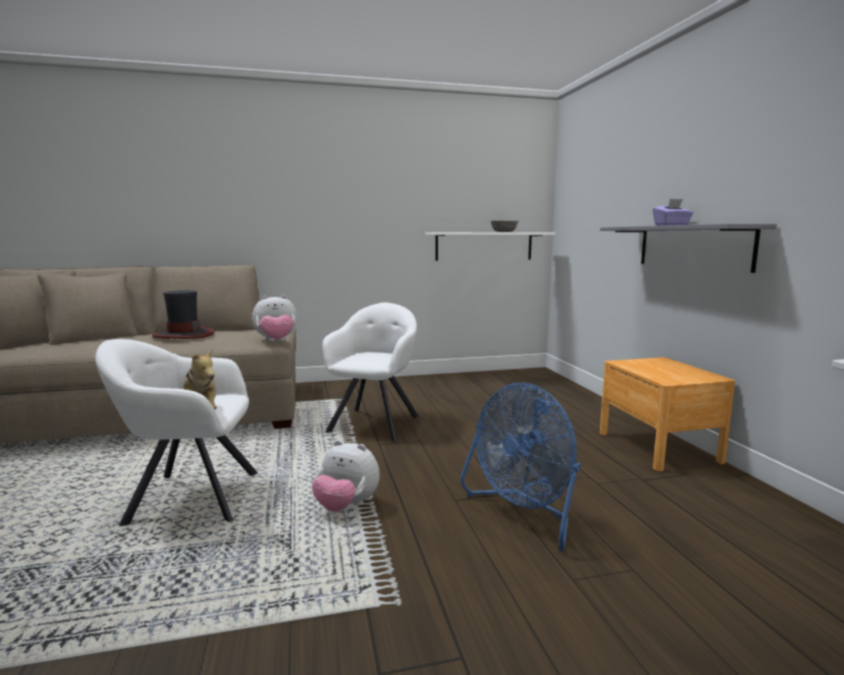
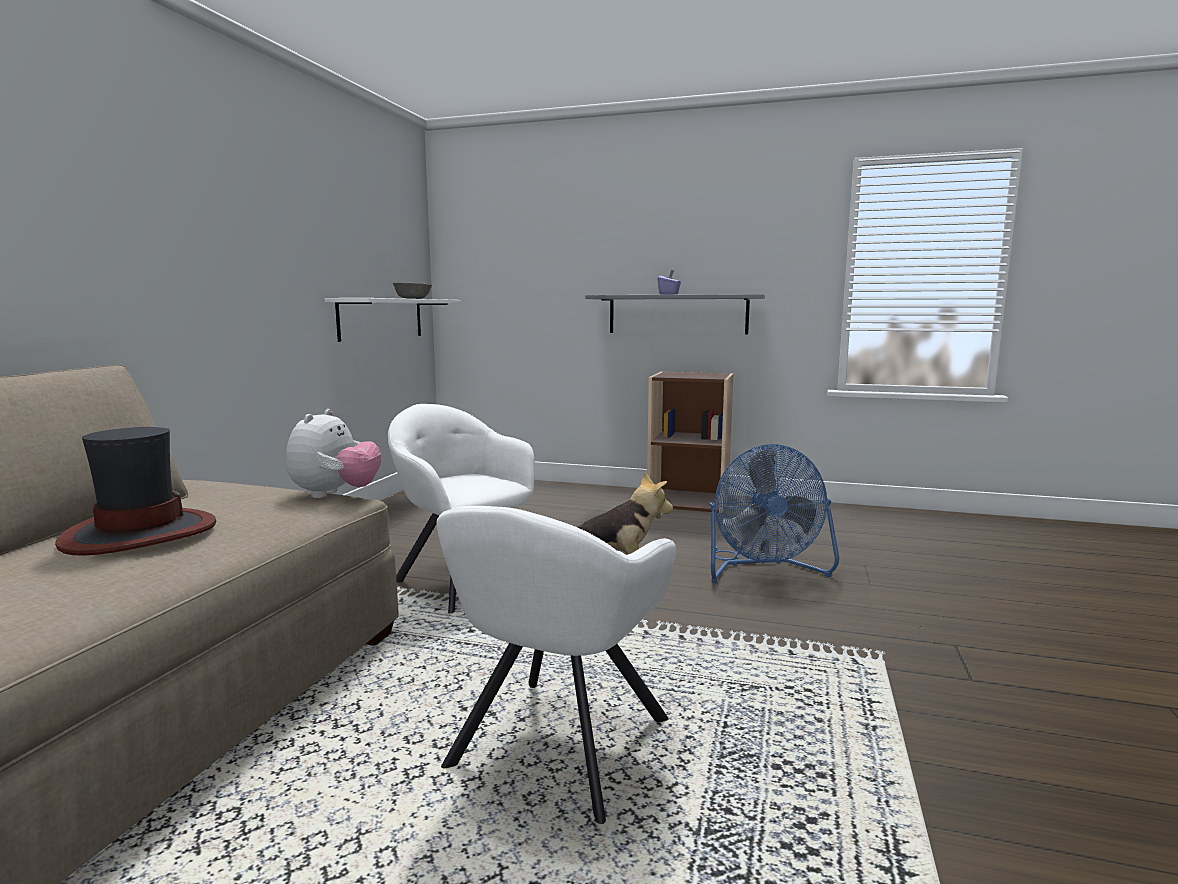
camera: 60 degrees left, 0 degrees up
plush toy [312,440,380,512] -> none
brown nightstand [600,357,735,472] -> brown bookcase [647,372,734,513]

